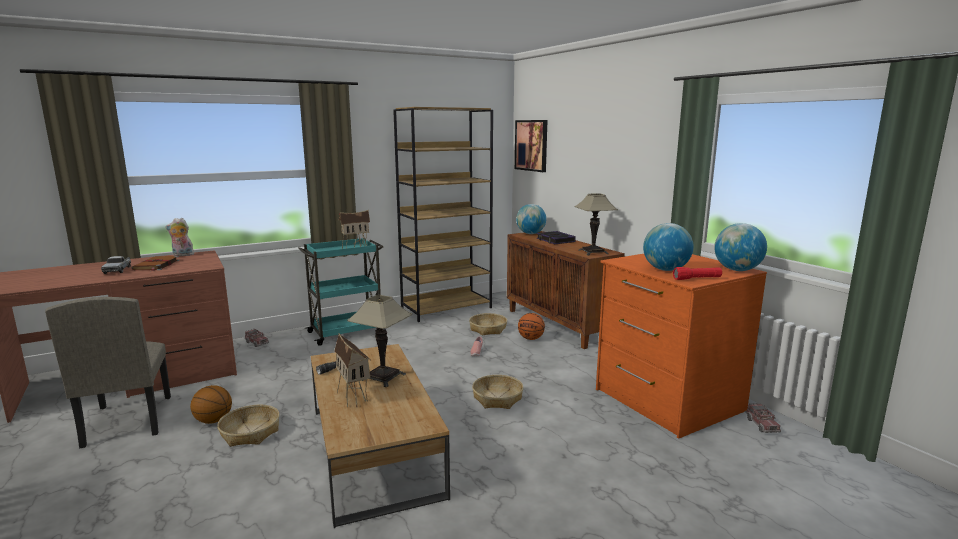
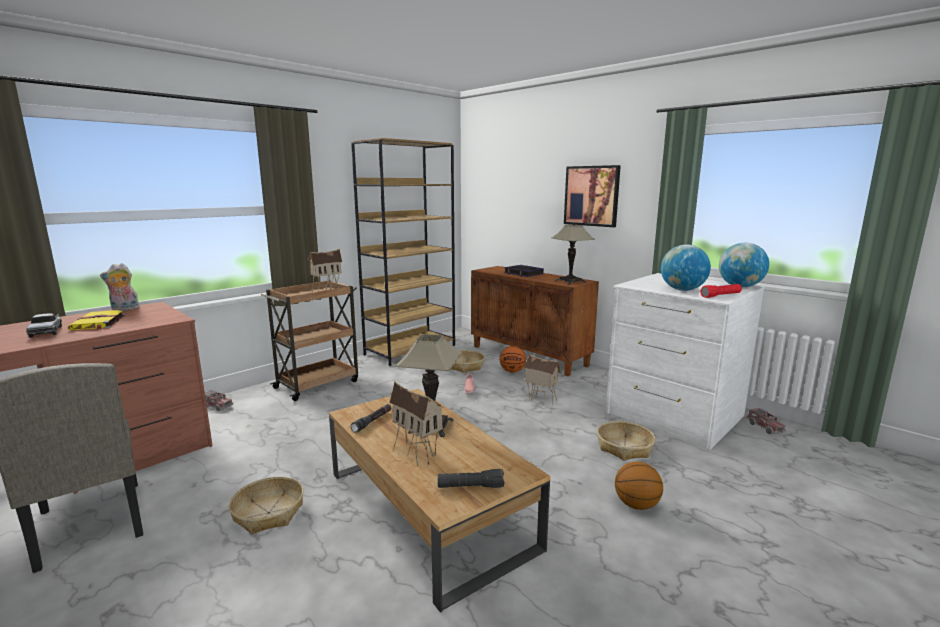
camera: 15 degrees left, 0 degrees up
brown book [132,256,179,271] -> yellow book [68,310,126,330]
basketball [190,385,232,424] -> basketball moved to [615,462,663,510]
turquoise cart [298,238,383,346] -> brown cart [261,280,358,401]
basket [472,375,523,409] -> basket moved to [597,421,655,461]
picture [515,120,547,172] -> picture moved to [564,165,621,227]
globe [516,204,546,234] -> none
orange dresser [596,254,767,439] -> white dresser [606,273,764,450]
none -> black flashlight [437,469,504,488]
none -> toy house [523,354,561,406]

